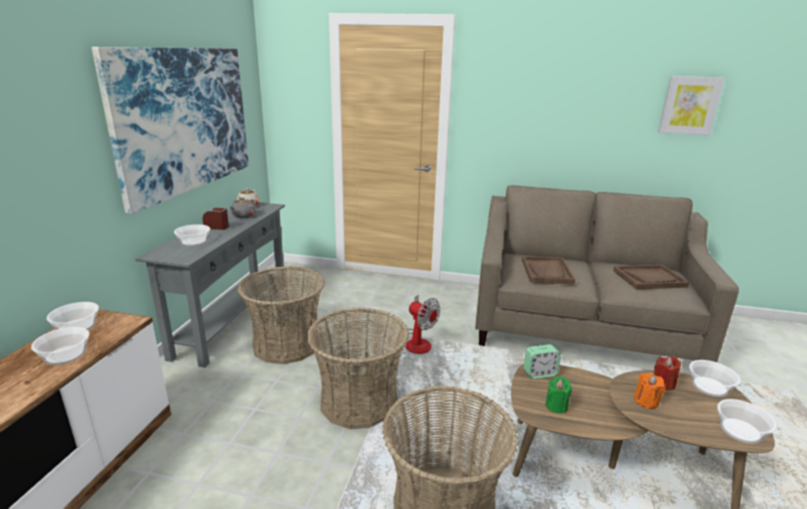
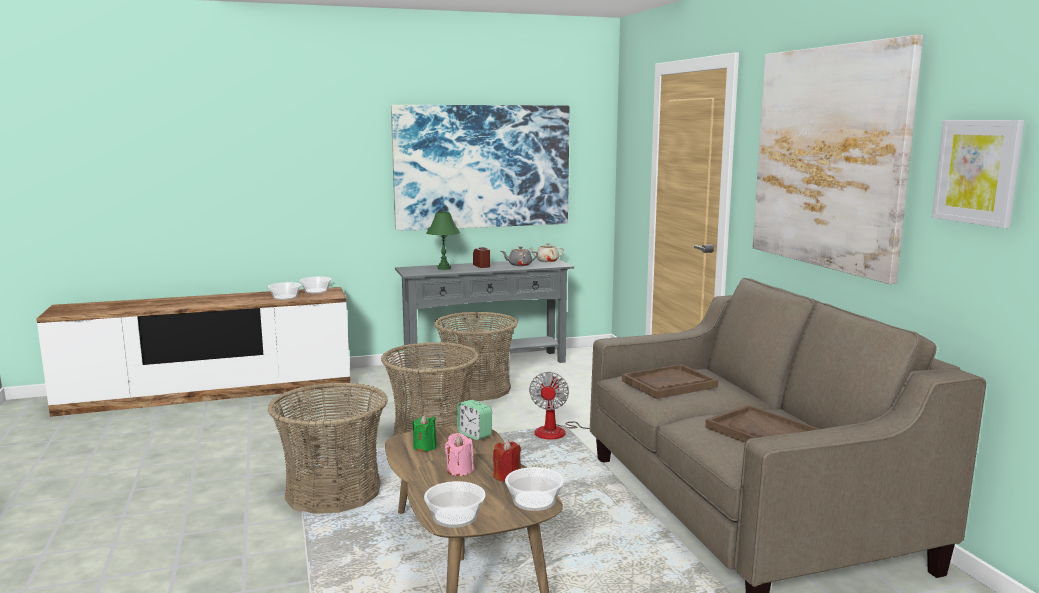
camera: 60 degrees right, 10 degrees down
bowl [174,224,210,246] -> green table lamp [426,212,460,270]
orange candle [634,373,665,409] -> pink candle [445,433,474,476]
none -> picture [753,35,923,284]

